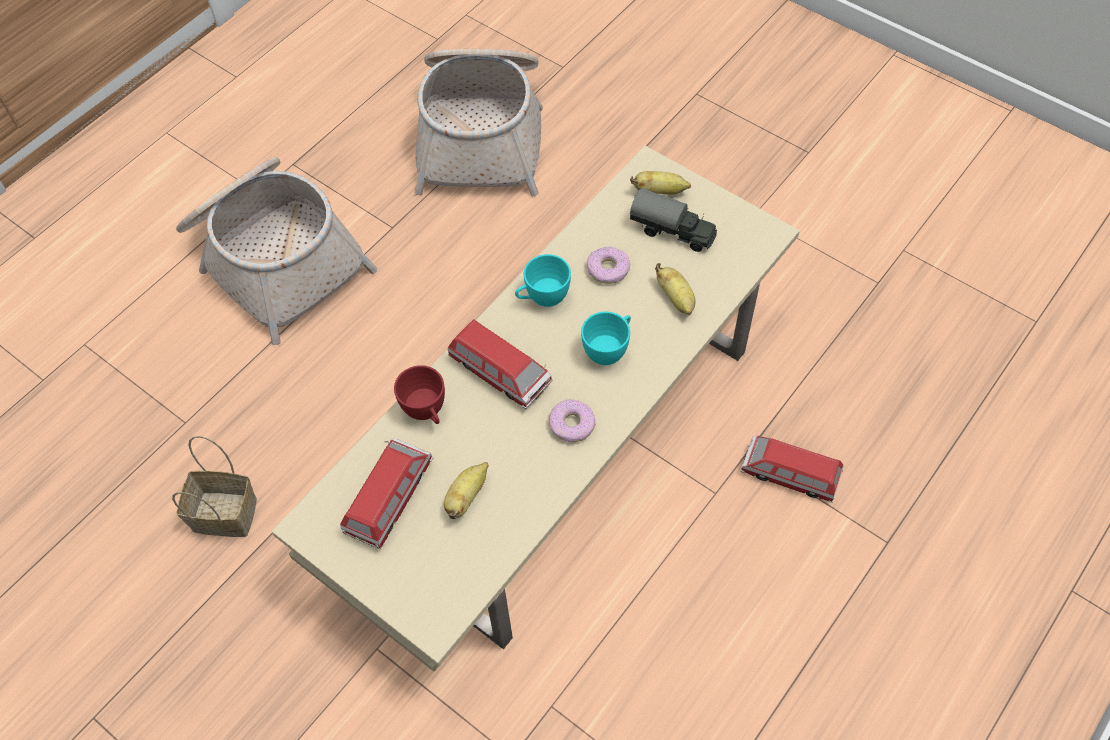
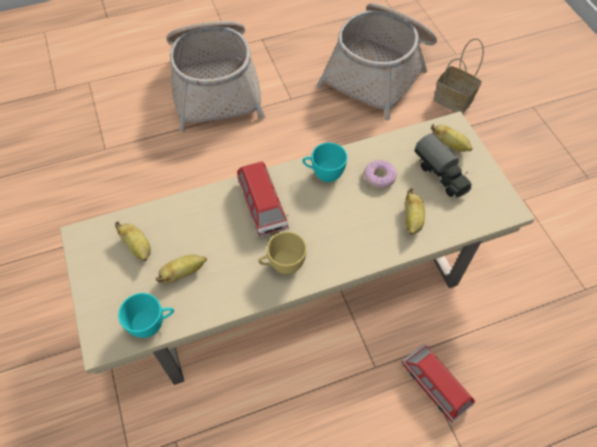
camera: 30 degrees right, 0 degrees up
basket [172,436,257,537] -> basket moved to [434,39,484,114]
toy car [340,438,433,550] -> banana [115,222,151,261]
red cup [394,365,445,424] -> none
donut [549,399,596,442] -> yellow cup [258,232,307,274]
turquoise cup [581,312,631,365] -> turquoise cup moved to [118,293,174,338]

